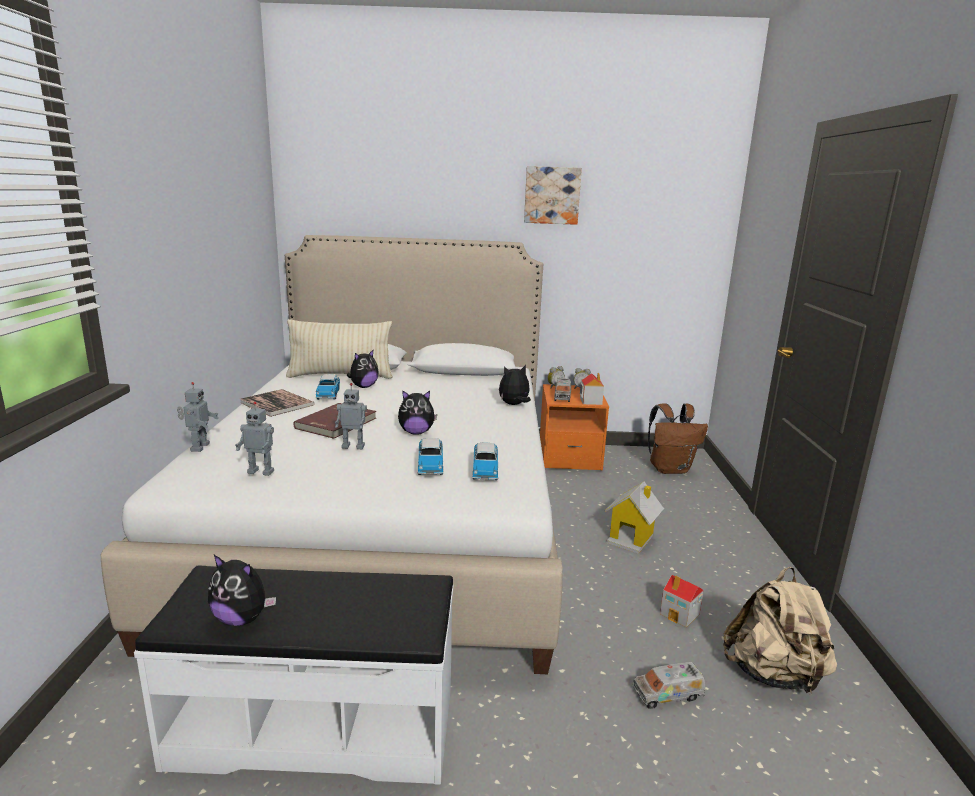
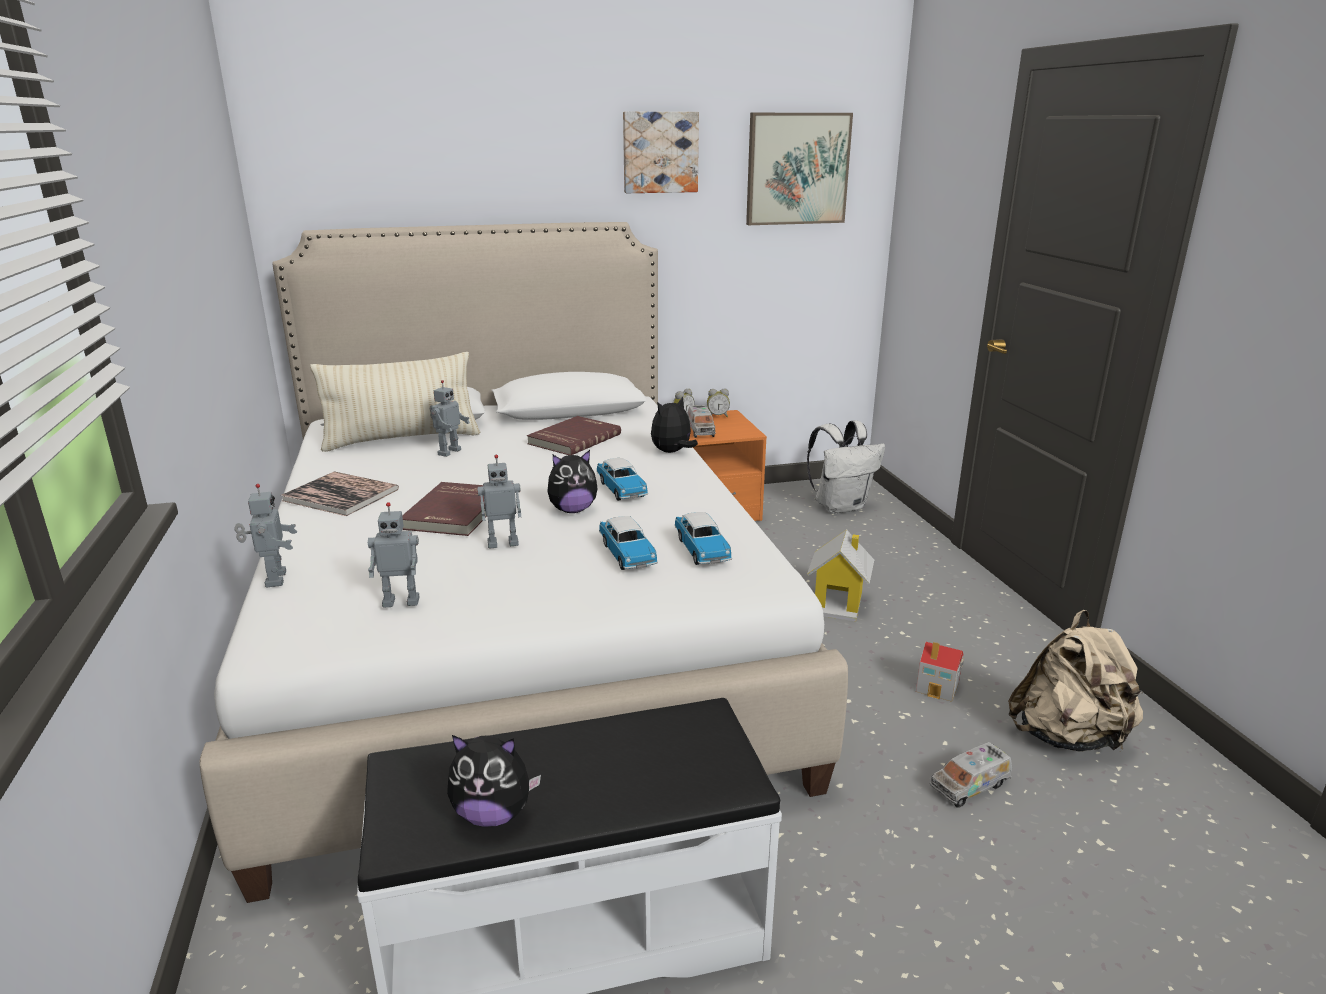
camera: 15 degrees left, 5 degrees up
toy car [316,374,340,400] -> toy car moved to [597,458,648,501]
plush toy [346,349,379,388] -> toy robot [430,380,470,457]
toy house [580,373,604,405] -> none
brown backpack [648,403,708,474] -> white backpack [807,420,885,514]
none -> red book [527,416,621,455]
none -> picture [746,113,853,225]

